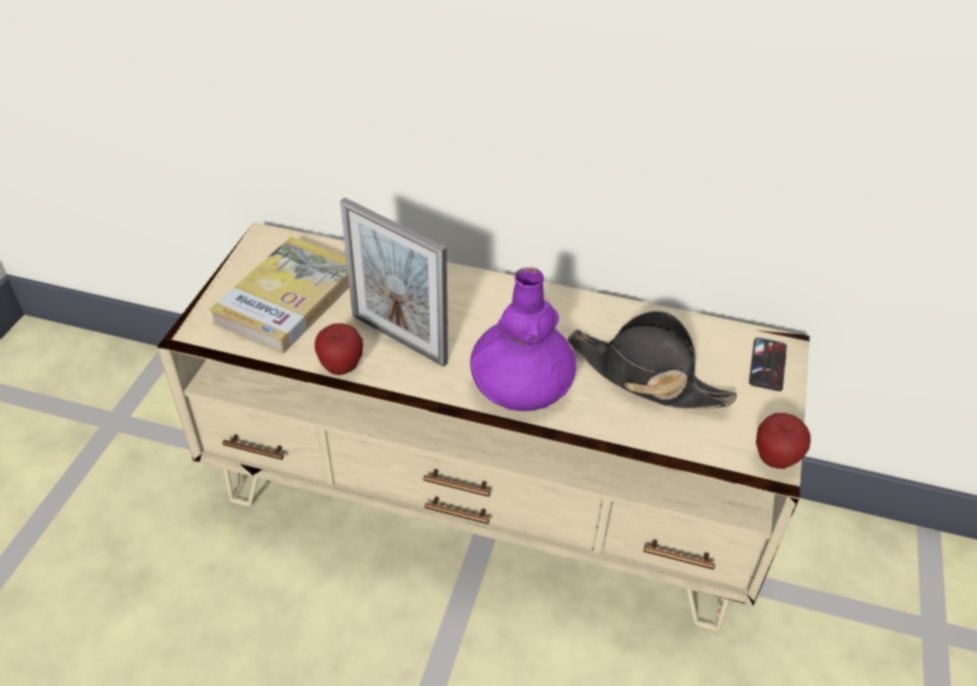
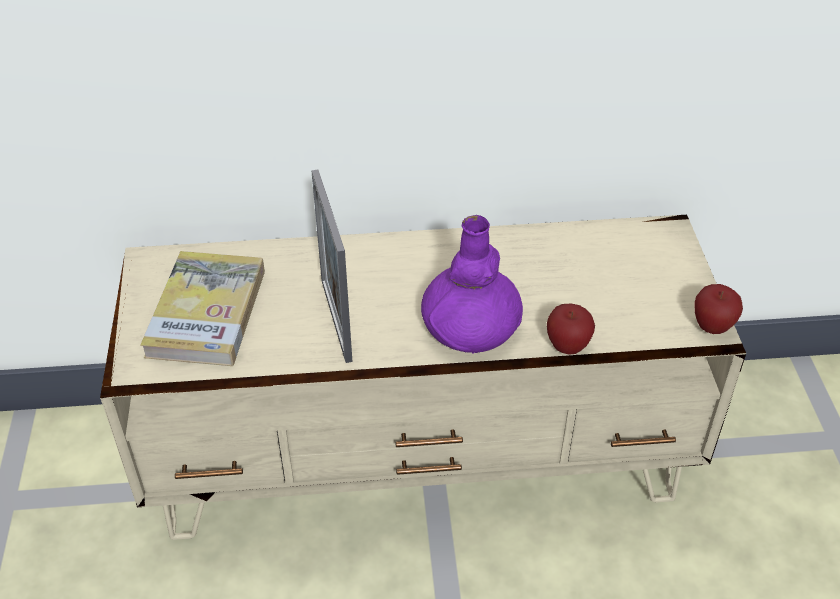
camera: 20 degrees left, 0 degrees up
apple [315,323,363,375] -> apple moved to [547,303,595,355]
picture frame [340,198,448,367] -> picture frame turned 60 degrees clockwise [312,170,352,363]
black hat [567,311,737,409] -> none
phone [749,338,787,391] -> none

